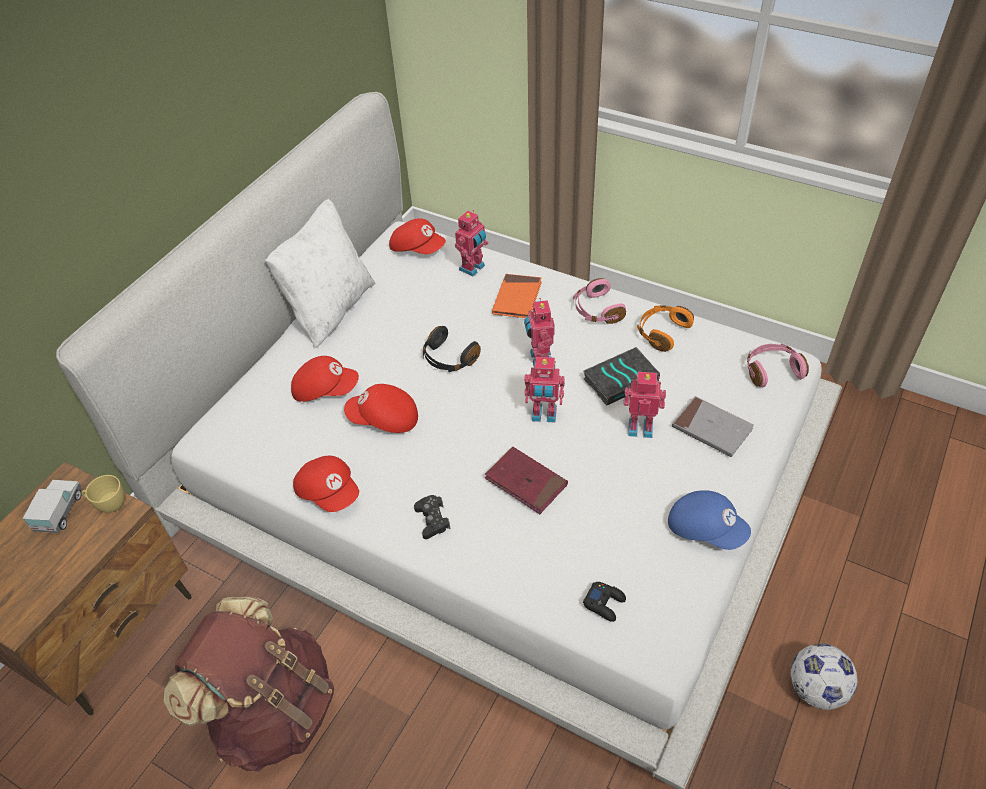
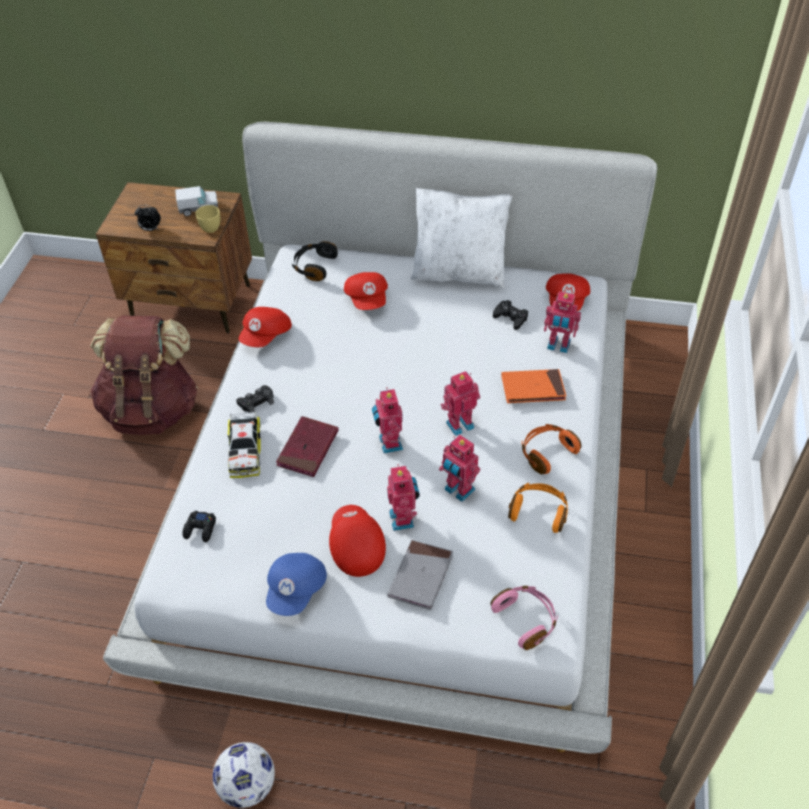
camera: 70 degrees right, 0 degrees up
red cap [344,384,418,433] -> red cap moved to [329,505,386,577]
black headphones [423,326,481,372] -> black headphones moved to [292,241,338,281]
pink headphones [573,278,626,324] -> orange headphones [522,424,582,474]
book [583,347,660,406] -> toy robot [439,435,480,502]
none -> alarm clock [134,205,161,231]
none -> toy car [228,412,261,478]
none -> black game controller [493,300,528,330]

